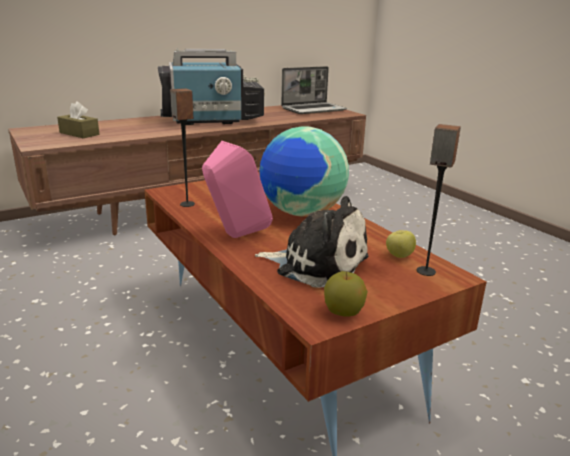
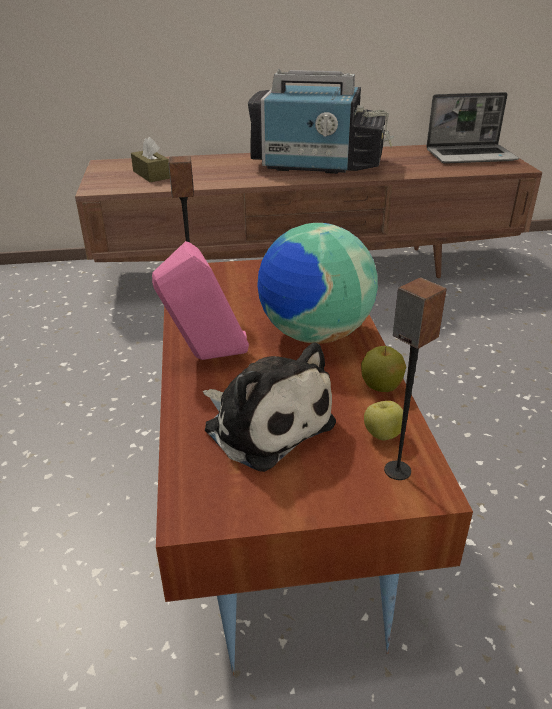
camera: 25 degrees right, 10 degrees up
apple [324,271,368,316] -> apple moved to [361,346,406,392]

